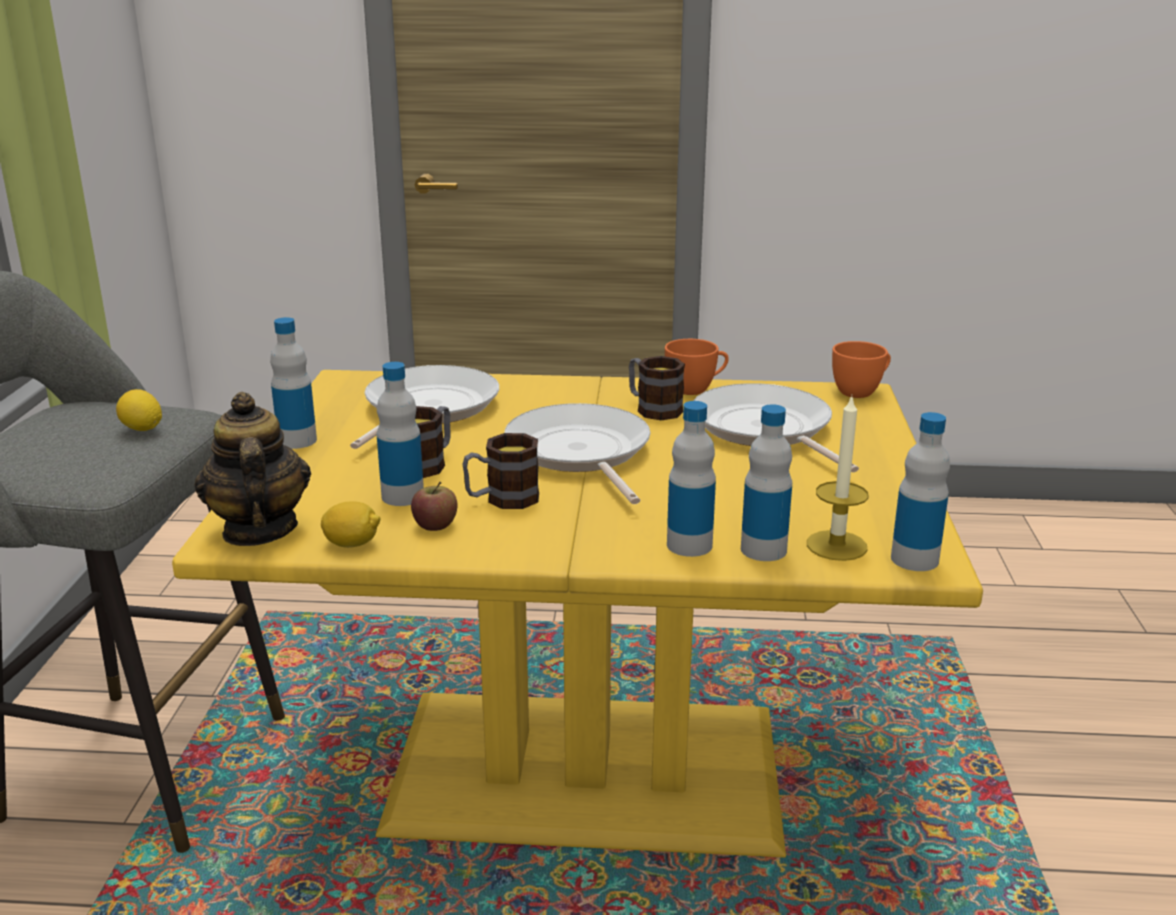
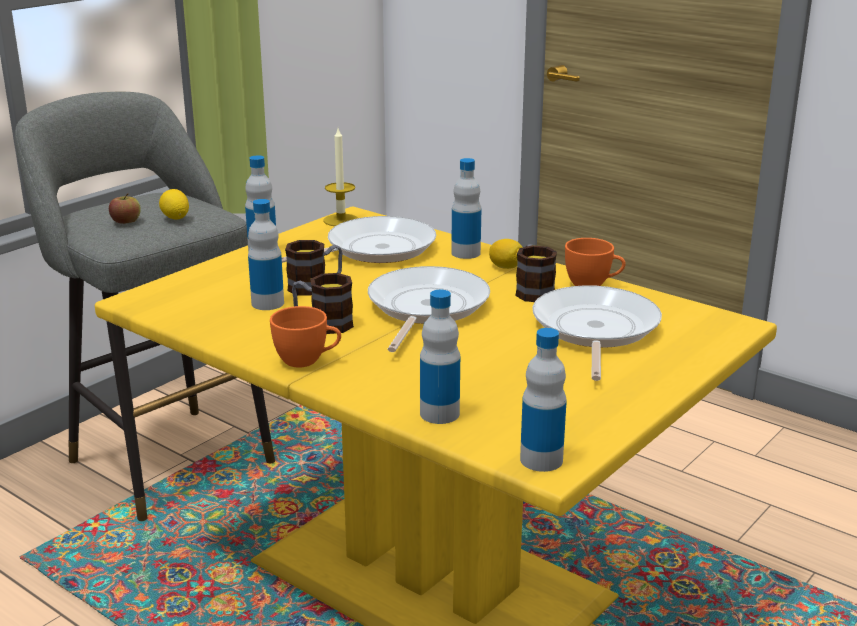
camera: 35 degrees right, 0 degrees up
teapot [195,392,311,546] -> none
lemon [321,501,381,548] -> lemon moved to [489,239,523,269]
apple [411,482,457,531] -> apple moved to [109,193,141,224]
bottle [667,401,716,557] -> bottle moved to [451,158,482,259]
candle [807,394,869,561] -> candle moved to [323,128,358,226]
orange cup [832,341,891,398] -> orange cup moved to [270,306,341,368]

